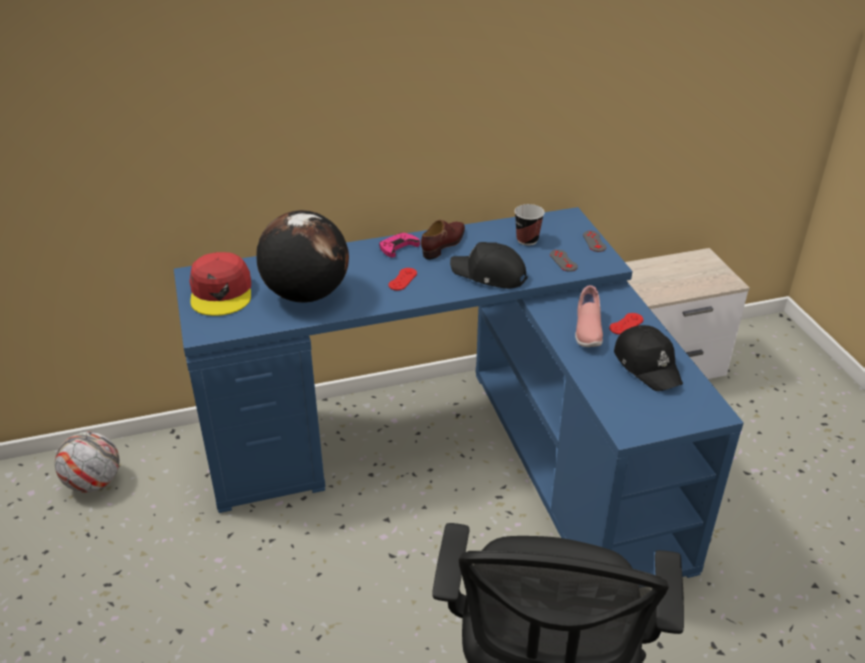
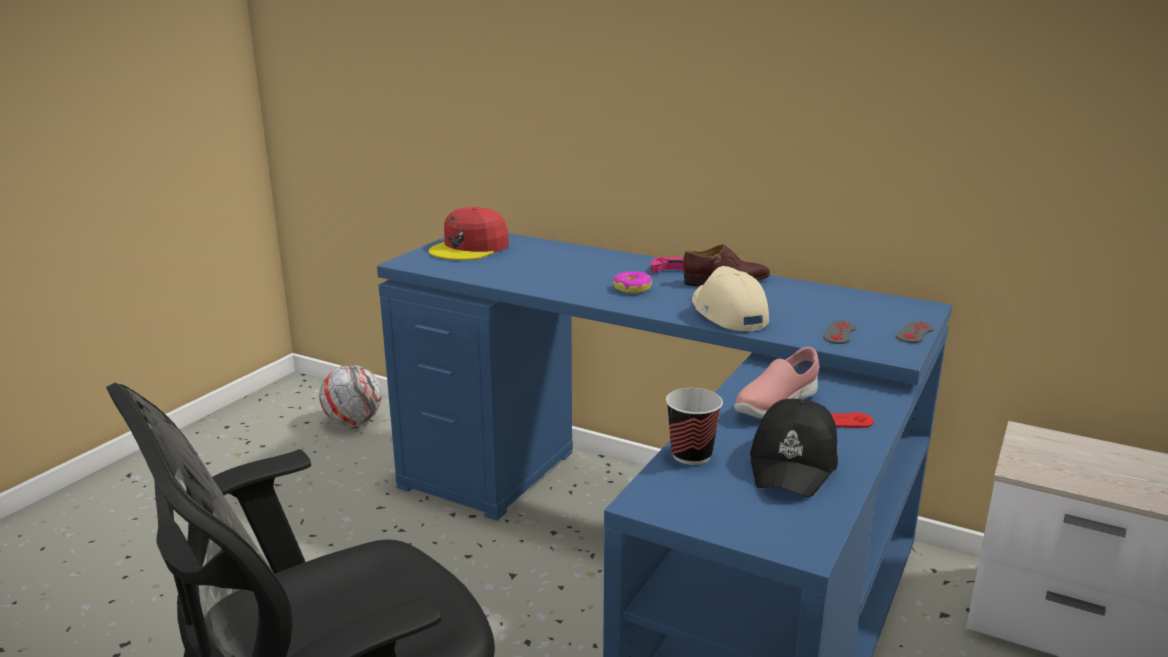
camera: 45 degrees right, 15 degrees down
globe [256,210,349,303] -> none
red game controller [389,268,417,290] -> donut [613,271,652,294]
black cap [450,242,528,289] -> beige cap [692,266,769,331]
cup [514,204,545,246] -> cup moved to [666,388,723,465]

